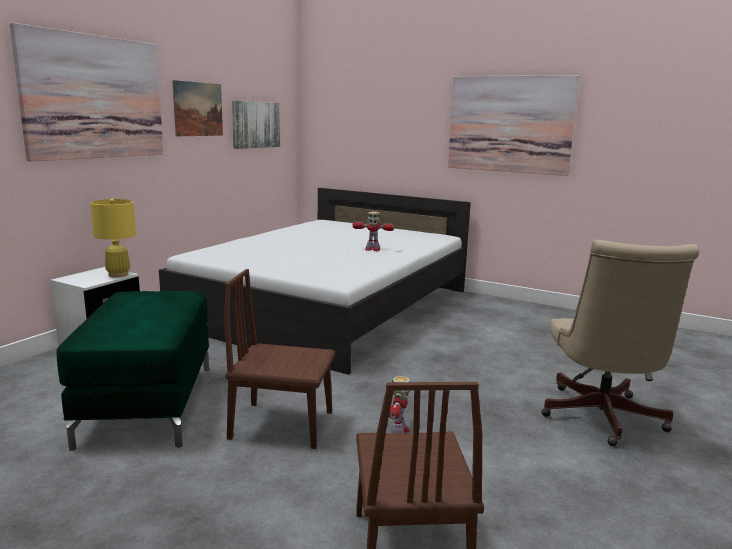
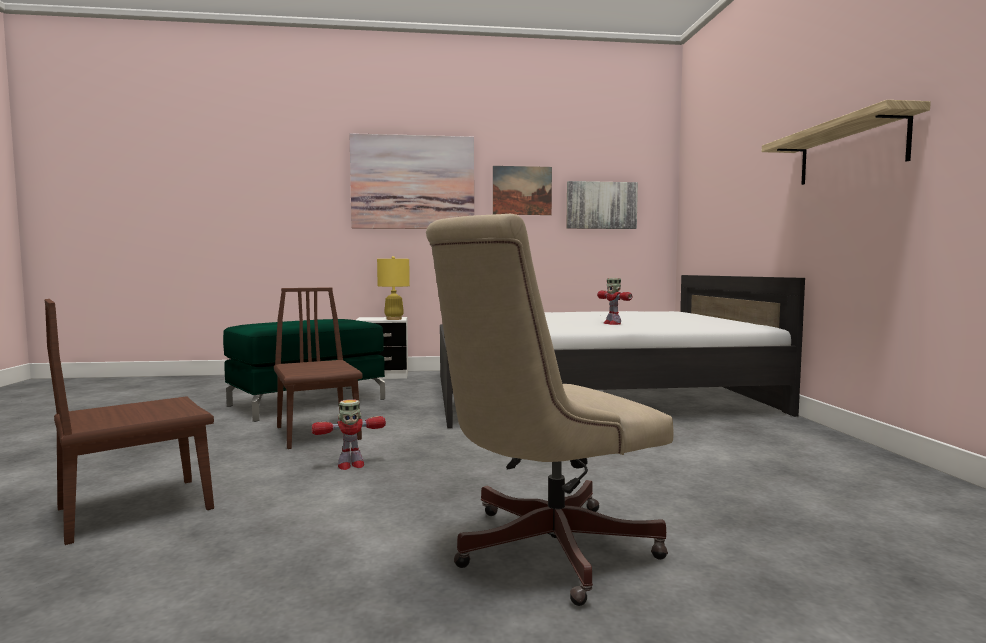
camera: 55 degrees right, 10 degrees down
picture [448,75,580,176] -> shelf [762,100,931,185]

